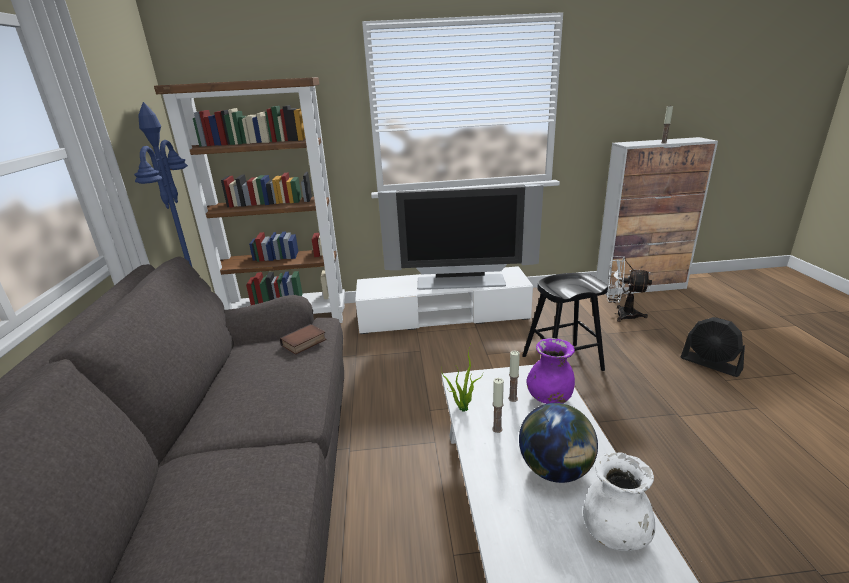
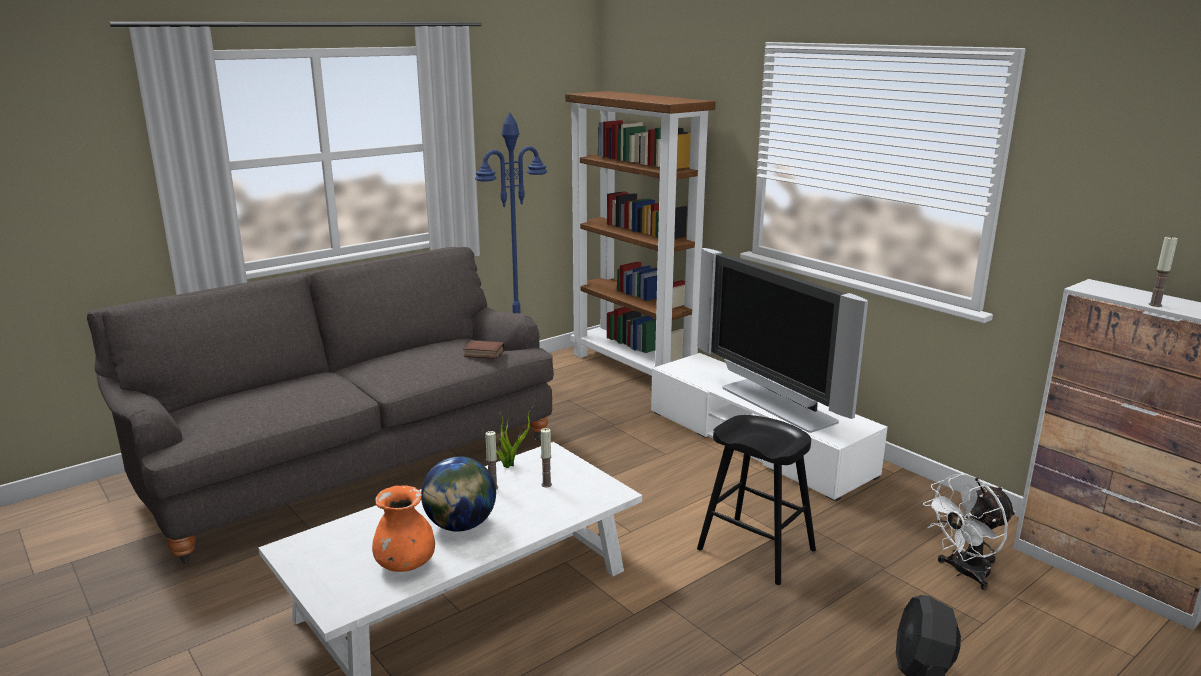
camera: 55 degrees right, 5 degrees down
purple vase [526,338,575,404] -> none
white vase [583,453,655,551] -> orange vase [372,485,435,572]
white fan [607,256,652,322] -> white fan turned 105 degrees counterclockwise [923,474,1016,590]

